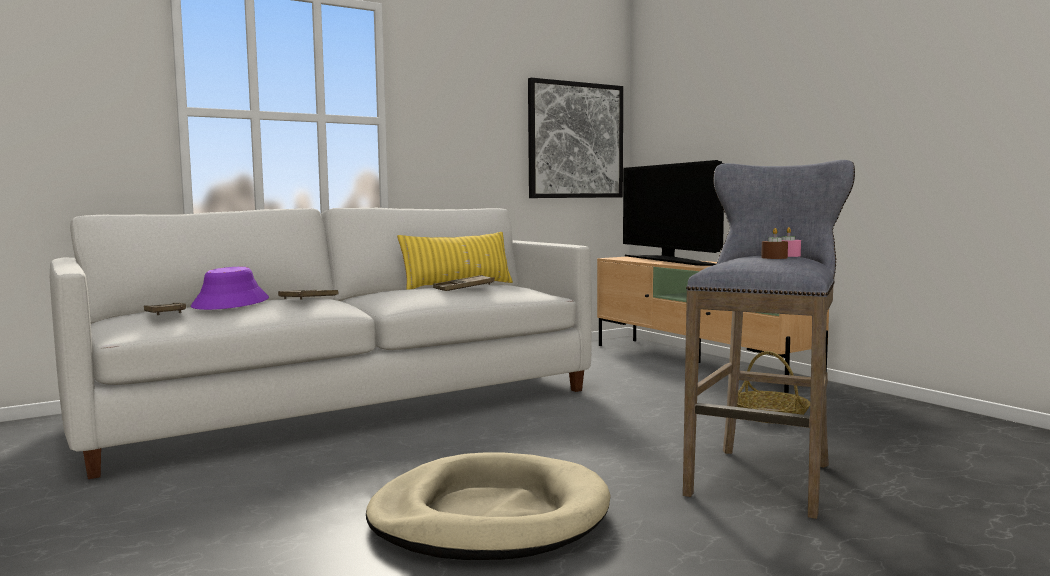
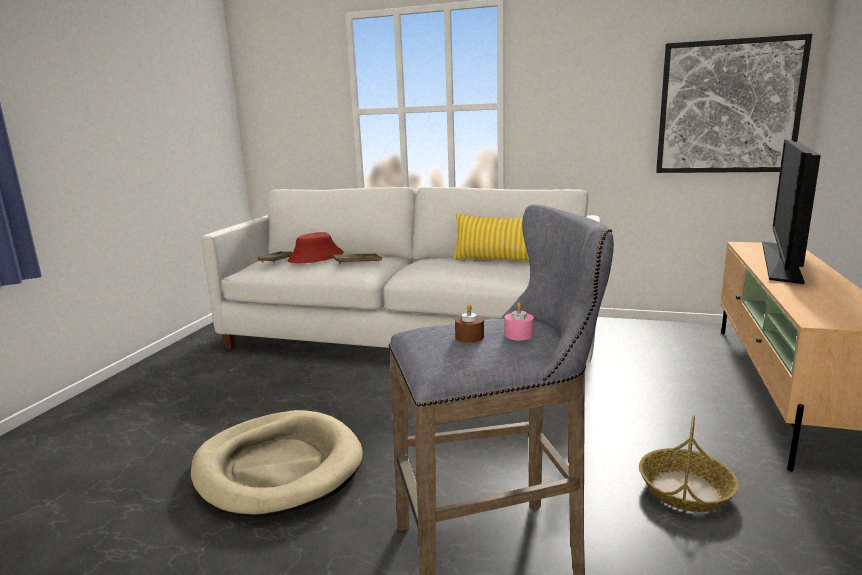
camera: 50 degrees right, 10 degrees up
purple hat [191,267,269,310] -> red hat [287,232,344,263]
brown tray [433,275,495,291] -> none

